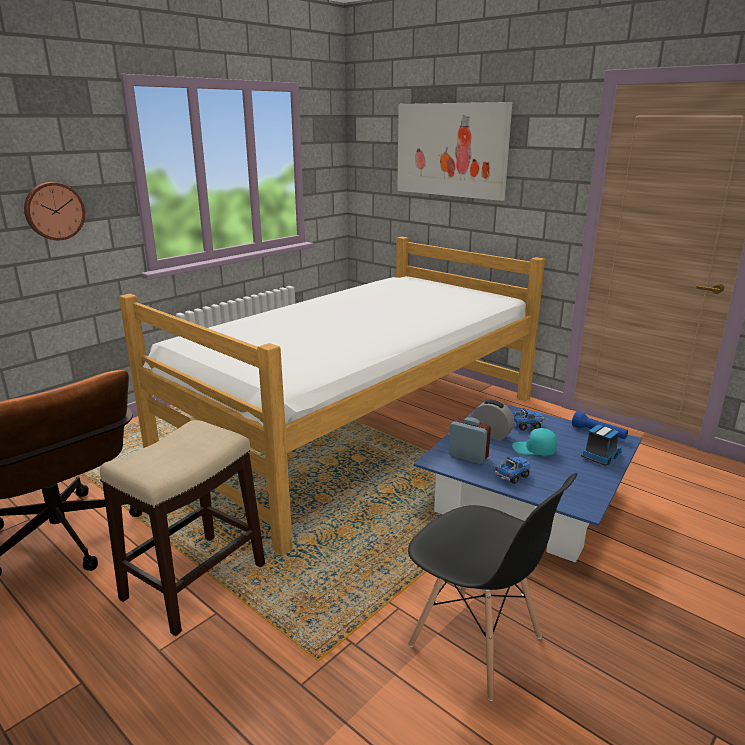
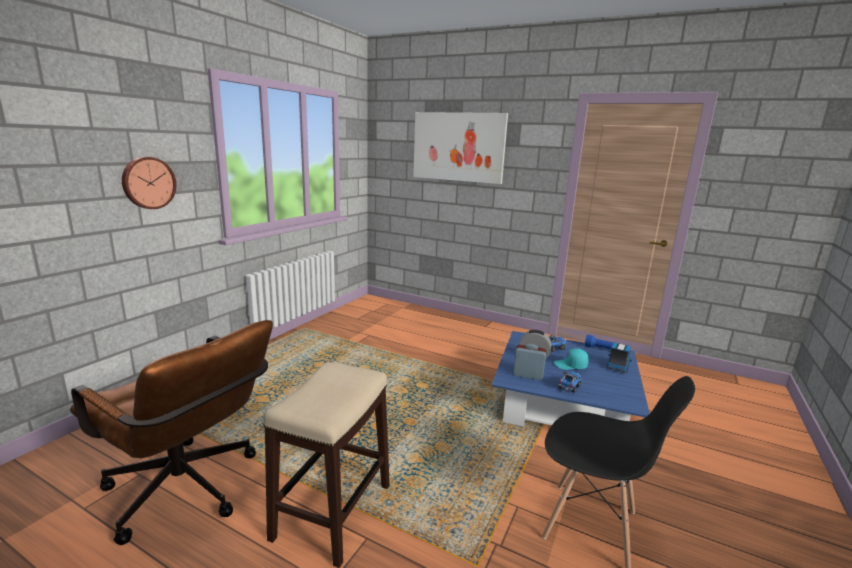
camera: 15 degrees left, 5 degrees down
bed [119,237,545,556] -> none

